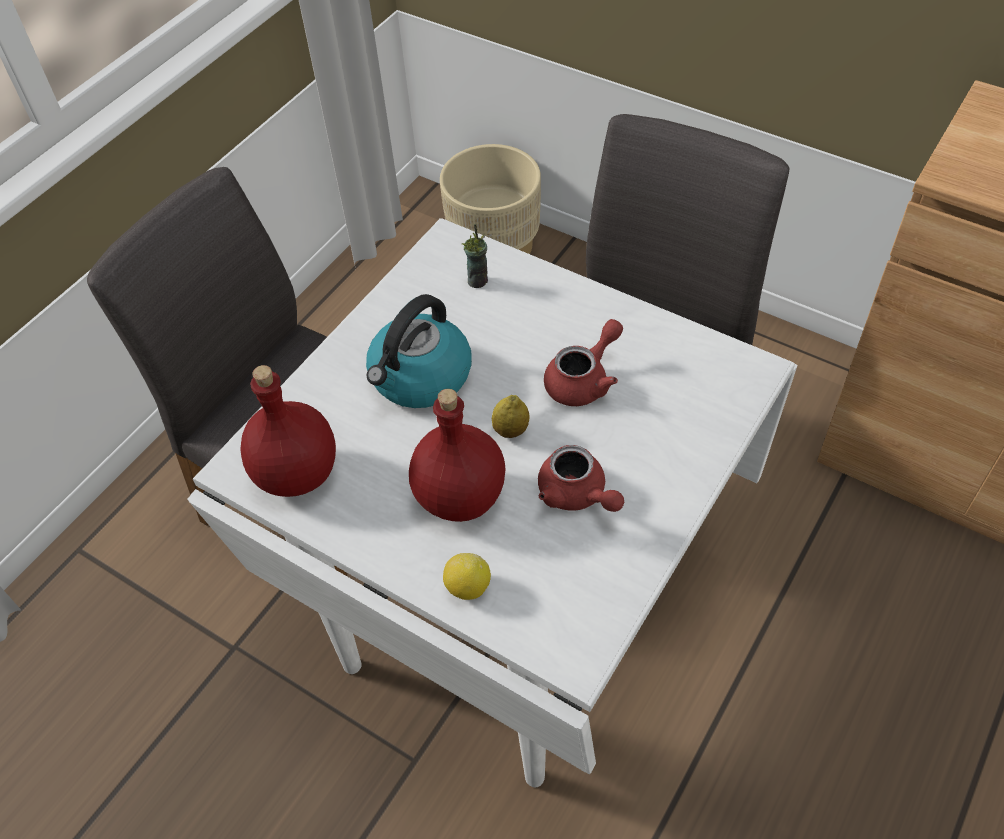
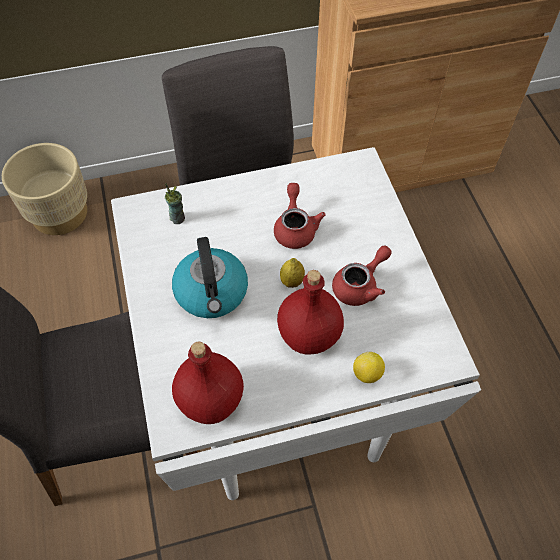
camera: 50 degrees left, 5 degrees up
red teapot [538,445,624,512] -> red teapot turned 45 degrees counterclockwise [332,246,391,306]

